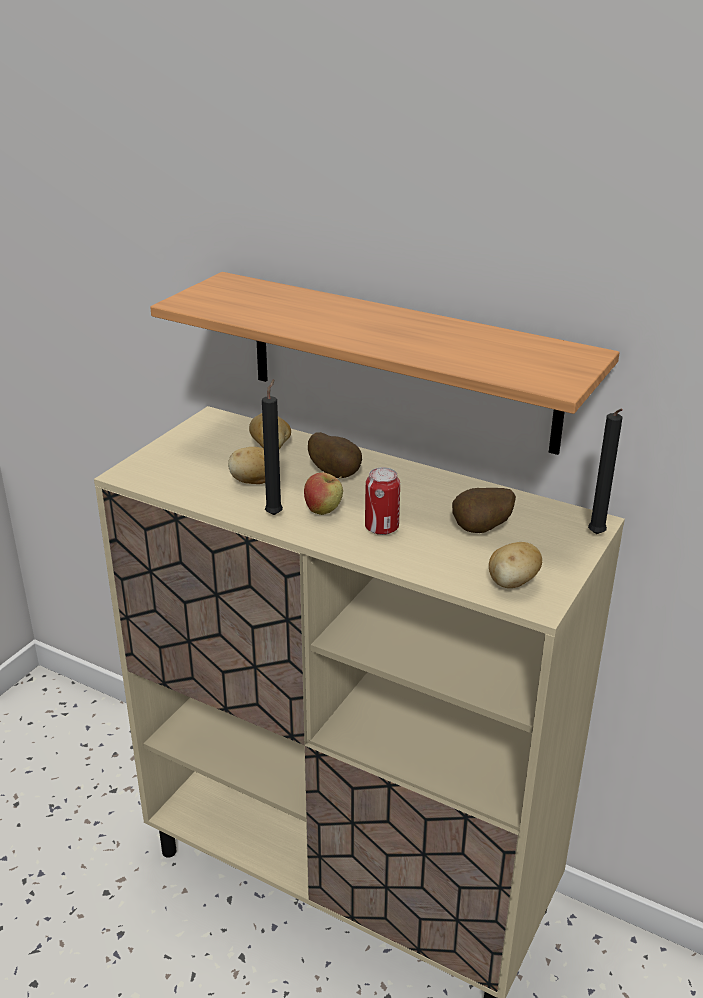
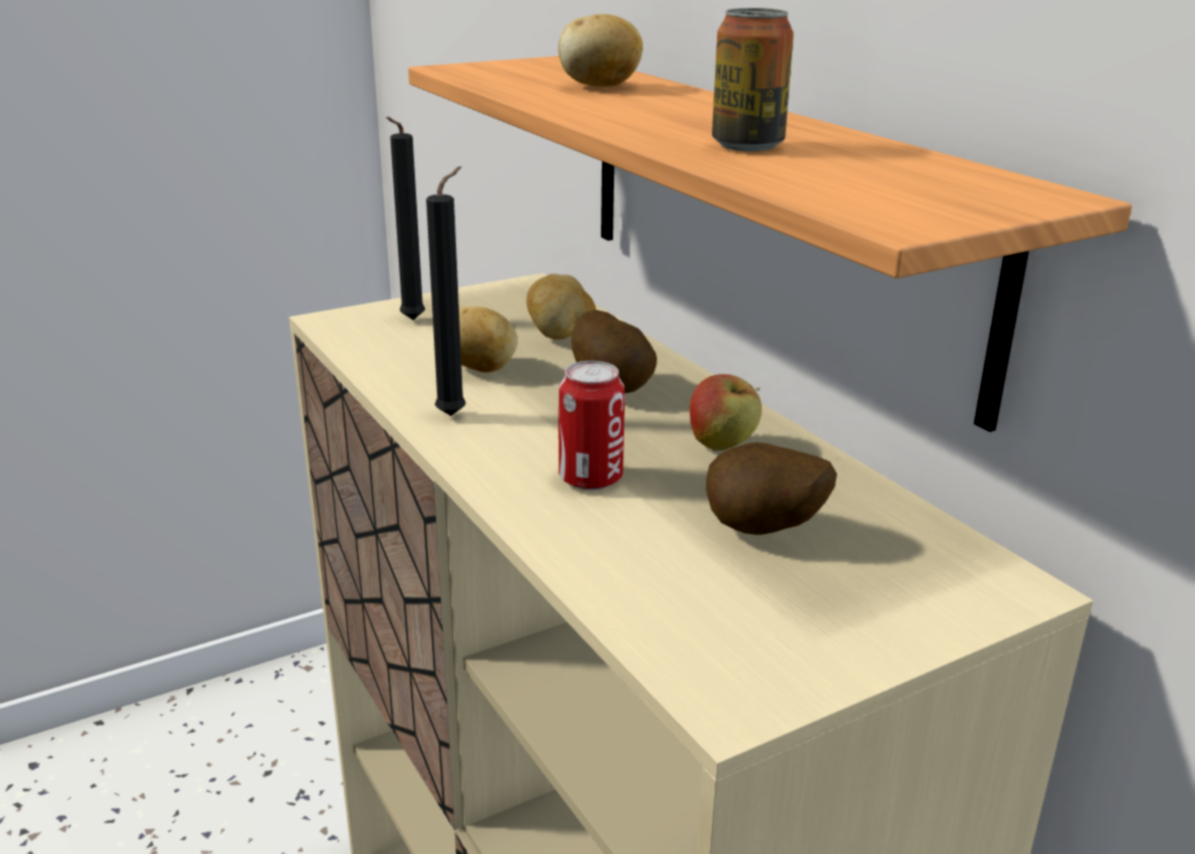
camera: 30 degrees right, 5 degrees down
apple [304,472,343,515] -> apple moved to [690,374,762,451]
potato [489,542,542,588] -> potato moved to [558,14,643,87]
black candle [588,409,623,534] -> black candle moved to [386,117,425,320]
none -> can [712,8,794,151]

